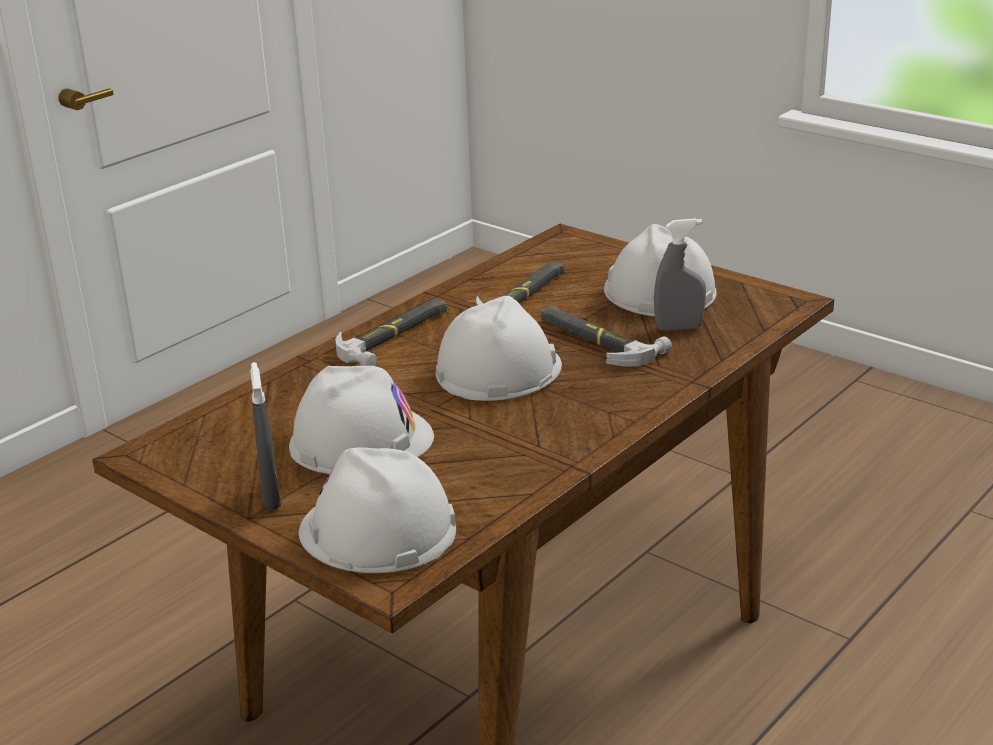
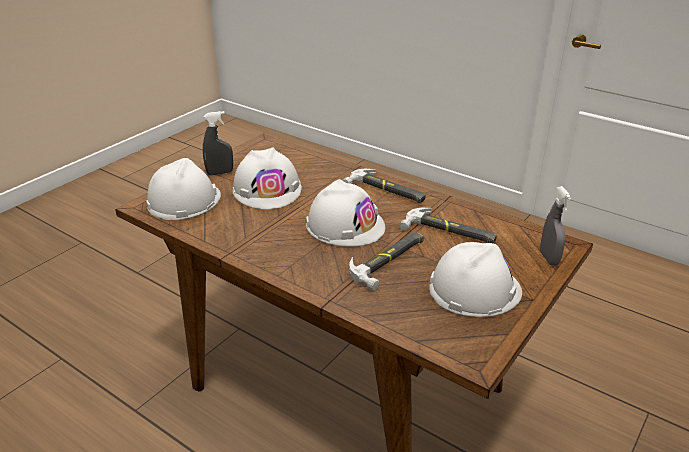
camera: 85 degrees right, 5 degrees up
grey spray bottle [654,218,706,331] -> grey spray bottle moved to [540,186,571,266]

